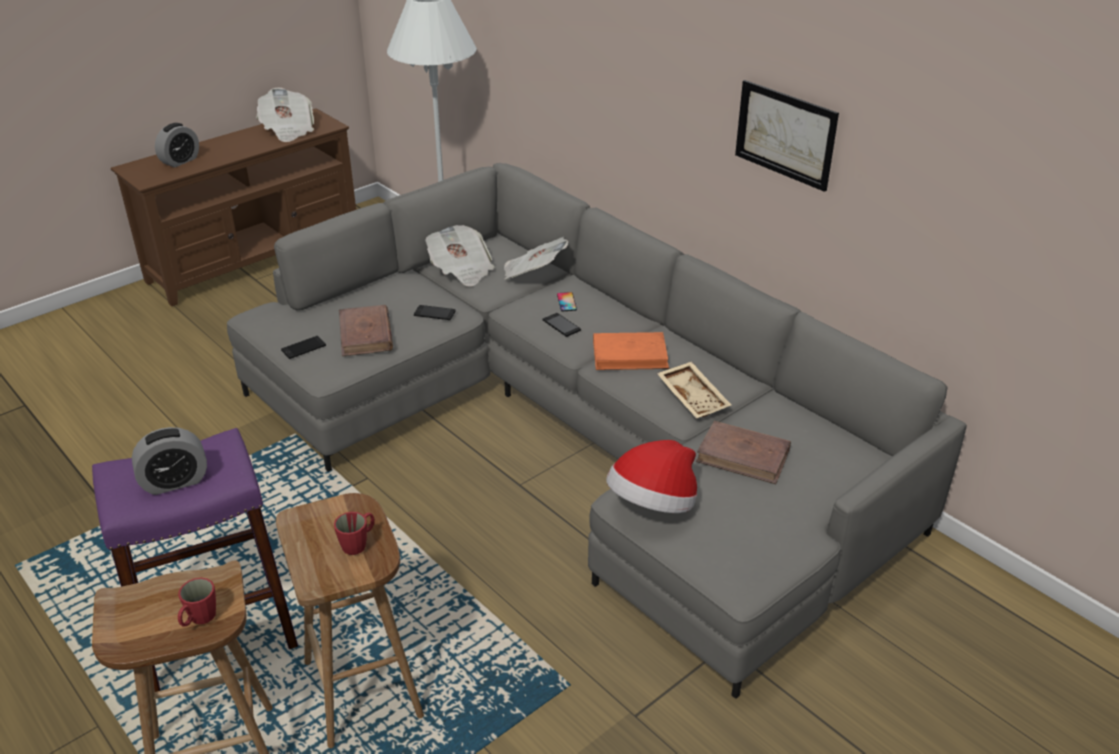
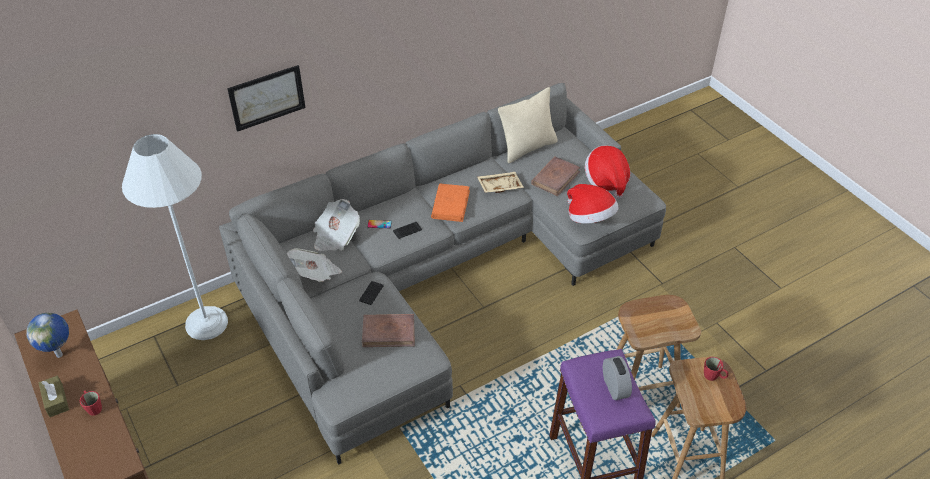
camera: 80 degrees left, 10 degrees up
alarm clock [155,123,199,168] -> none
newspaper [257,87,314,142] -> globe [26,313,69,358]
phone [281,336,326,359] -> none
red mug [334,512,375,555] -> red mug moved to [80,391,102,416]
picture [735,80,839,192] -> picture moved to [227,65,306,132]
none -> brown tissue box [39,375,69,417]
none -> beige pillow [498,87,558,163]
none -> hat [585,145,630,199]

